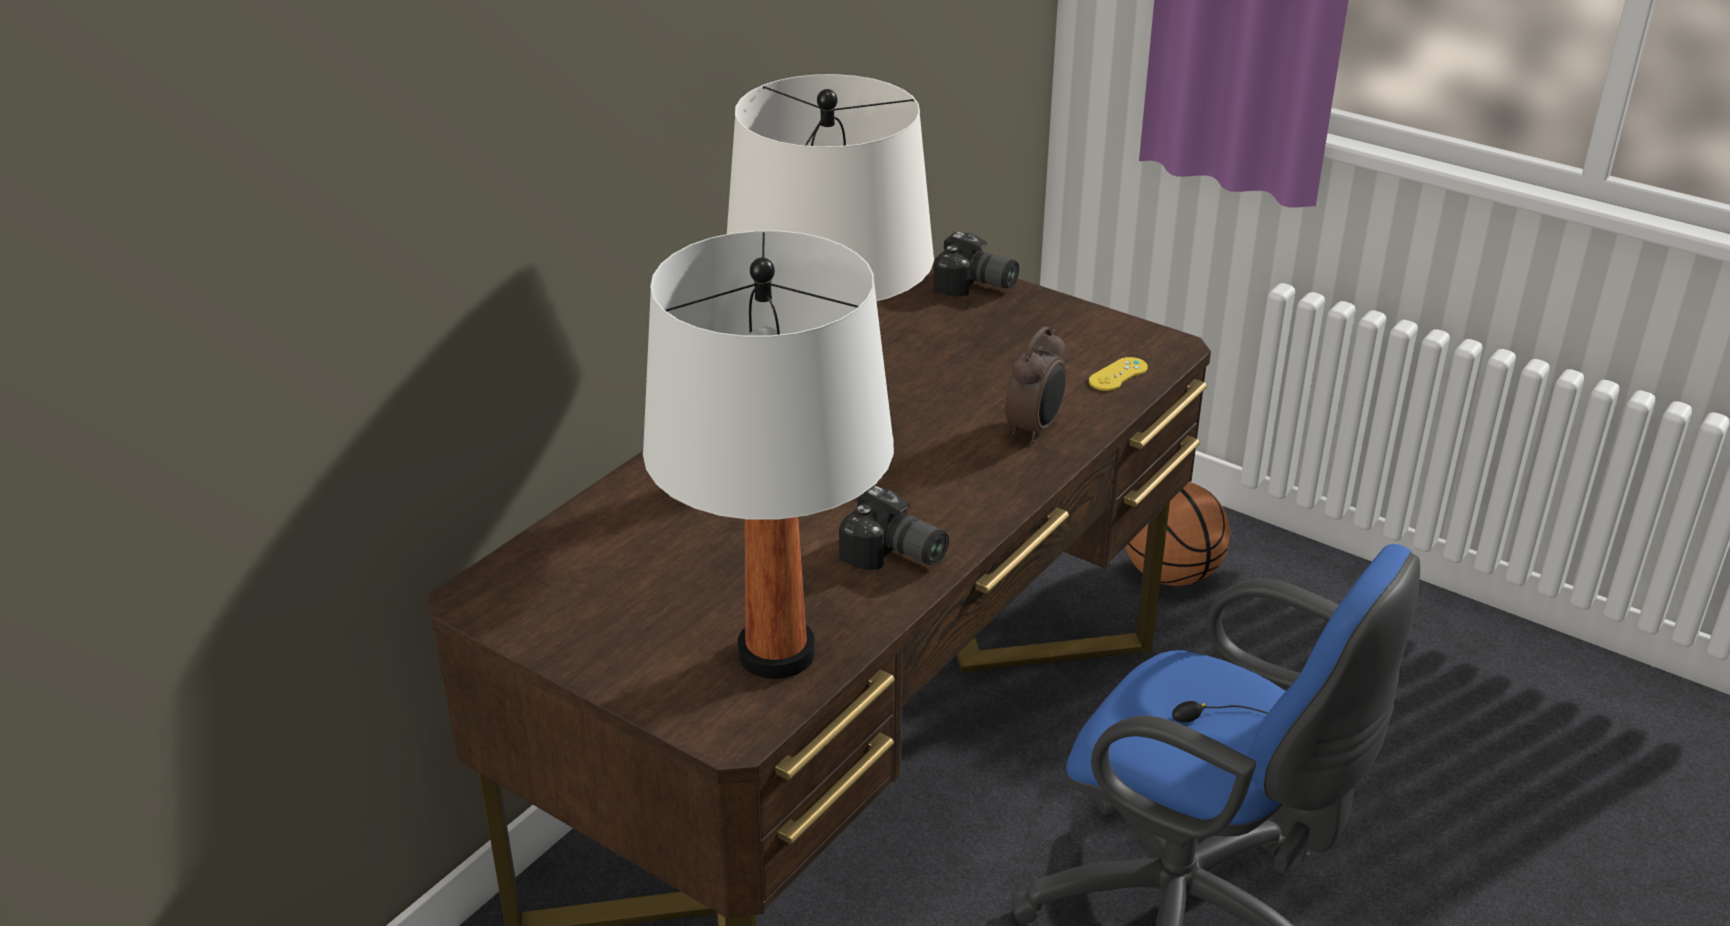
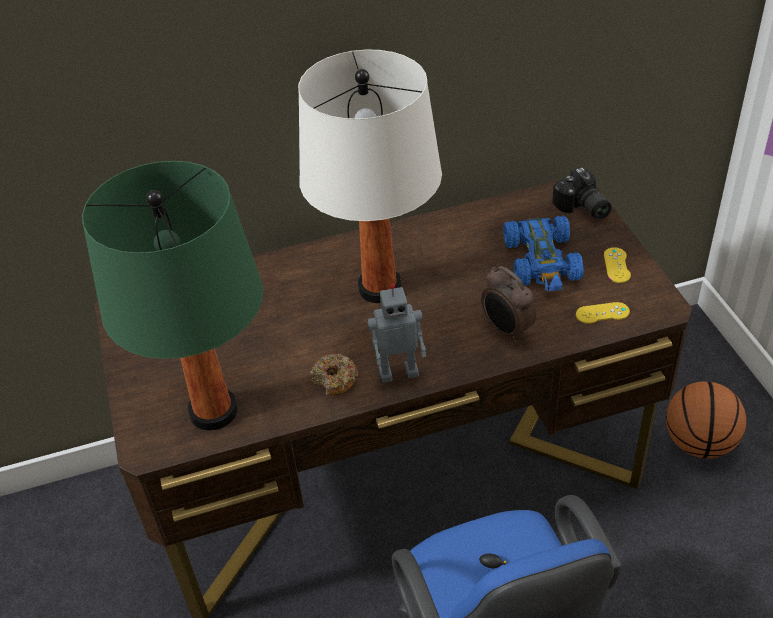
camera: 40 degrees right, 10 degrees up
white table lamp [643,231,894,679] -> green table lamp [82,161,263,431]
camera [839,486,949,570] -> donut [310,354,358,396]
alarm clock [1005,326,1066,443] -> alarm clock turned 75 degrees clockwise [481,266,536,343]
none -> toy robot [367,284,426,383]
none -> blue toy car [503,215,584,291]
none -> yellow game controller [604,247,631,283]

